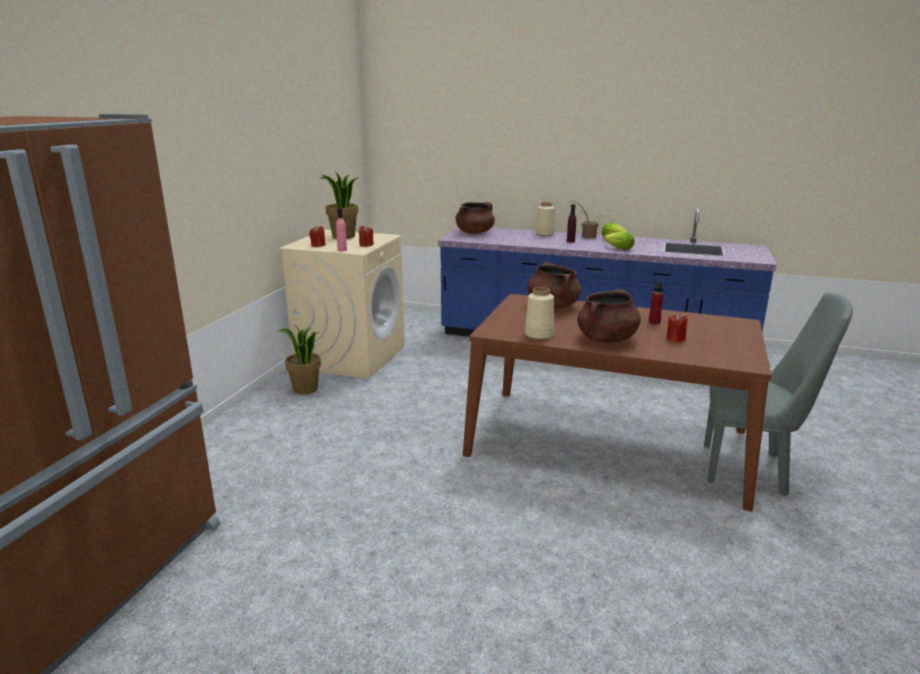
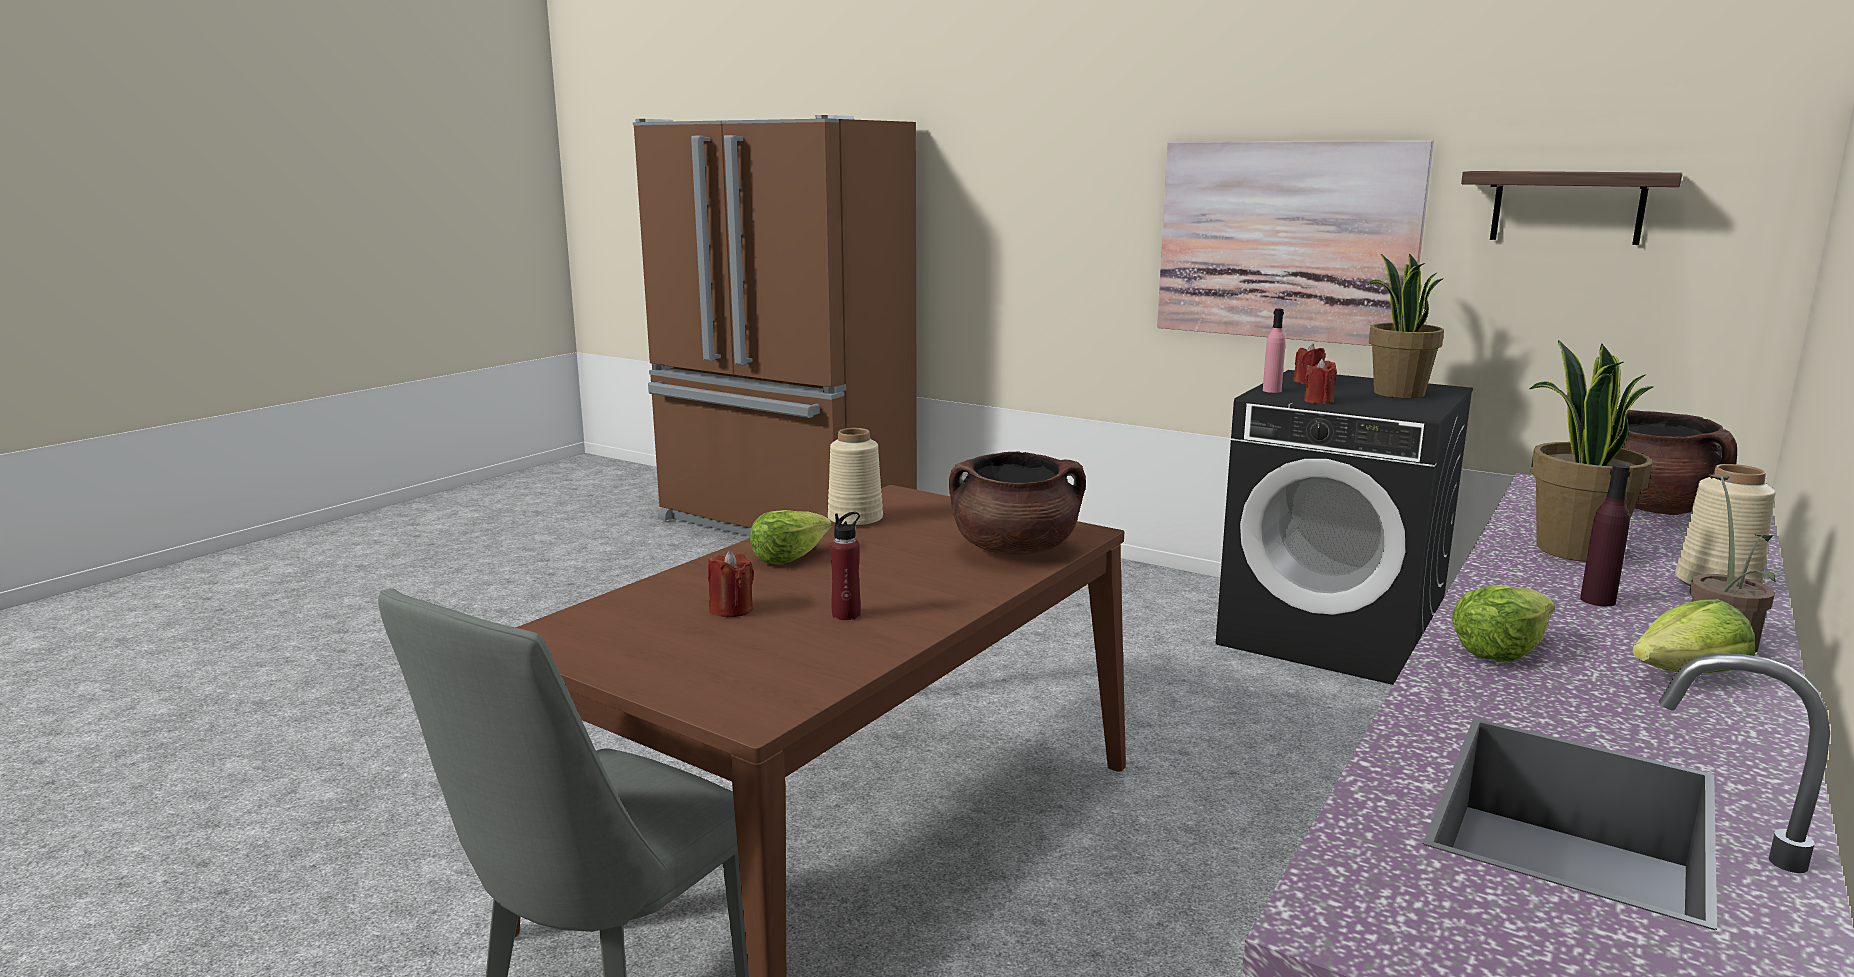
camera: 105 degrees right, 5 degrees down
potted plant [278,326,321,394] -> potted plant moved to [1530,340,1653,562]
beige washing machine [279,230,405,379] -> black washing machine [1216,370,1473,685]
brown cooking pot [577,289,641,343] -> lettuce [750,510,832,564]
none -> picture [1157,140,1434,346]
none -> shelf [1461,171,1683,245]

